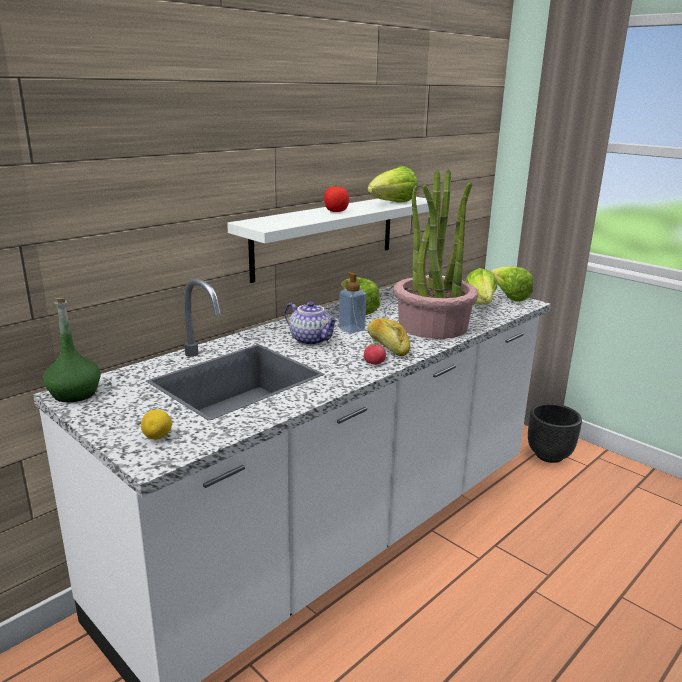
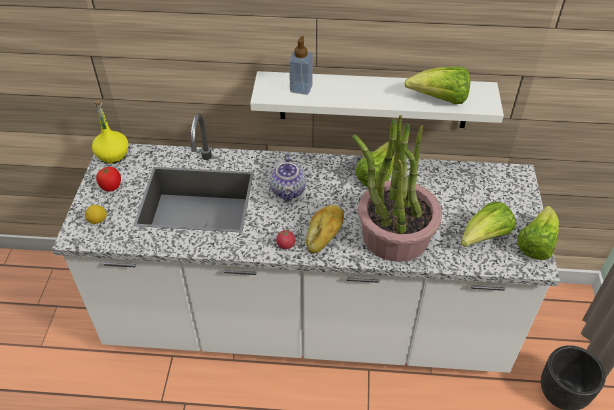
camera: 50 degrees right, 25 degrees up
green bottle [43,298,101,402] -> yellow bottle [92,100,129,164]
tomato [324,185,349,212] -> tomato moved to [96,167,121,192]
soap dispenser [339,272,366,334] -> soap dispenser moved to [289,36,313,95]

